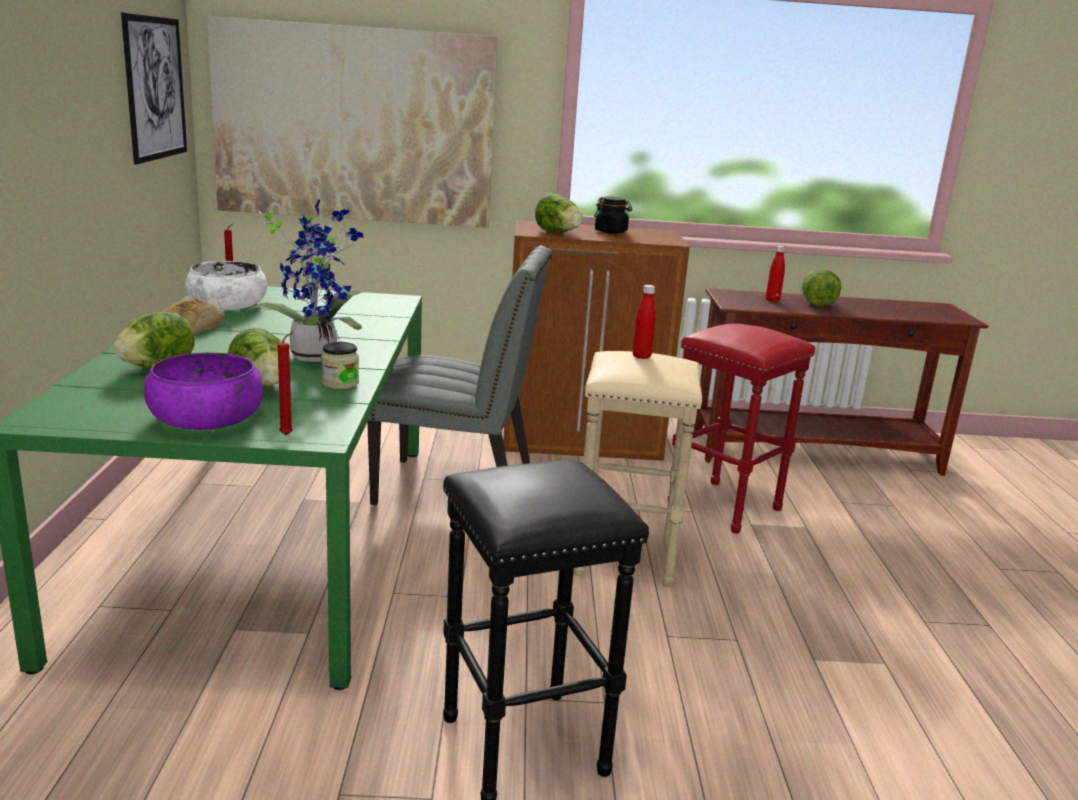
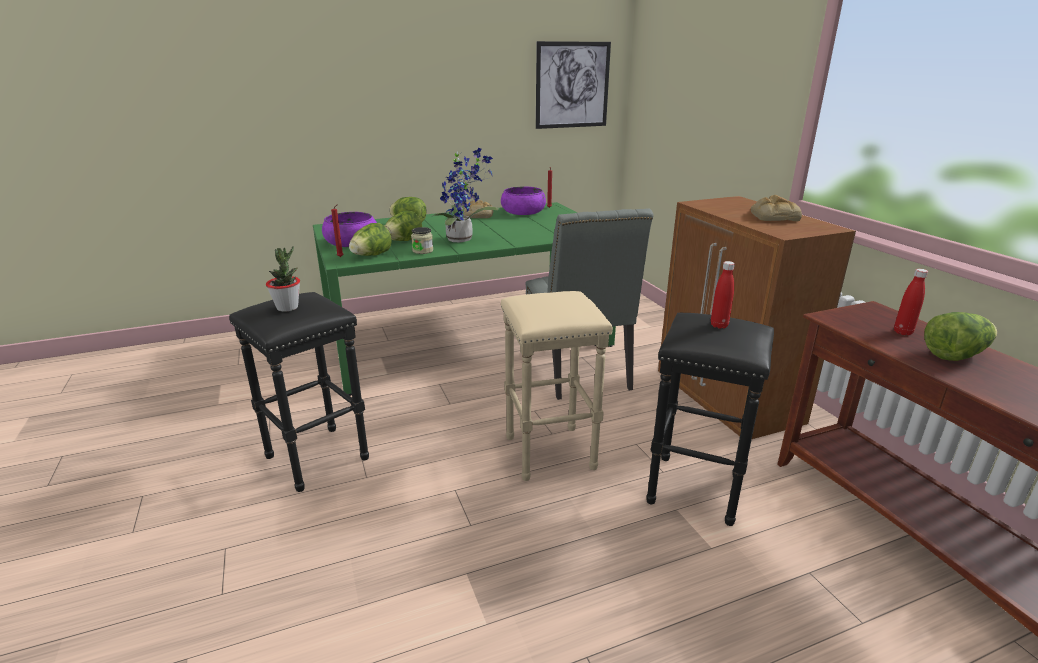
camera: 70 degrees right, 5 degrees up
white bowl [185,261,267,310] -> purple bowl [501,186,546,215]
picture [207,16,498,228] -> none
lettuce [535,193,583,232] -> lettuce moved to [349,223,392,256]
black jar [594,197,632,234] -> bread [751,195,802,222]
red bottle [633,285,656,359] -> red bottle moved to [711,261,735,329]
red stool [668,323,815,534] -> black stool [646,313,774,526]
none -> potted plant [266,246,300,312]

